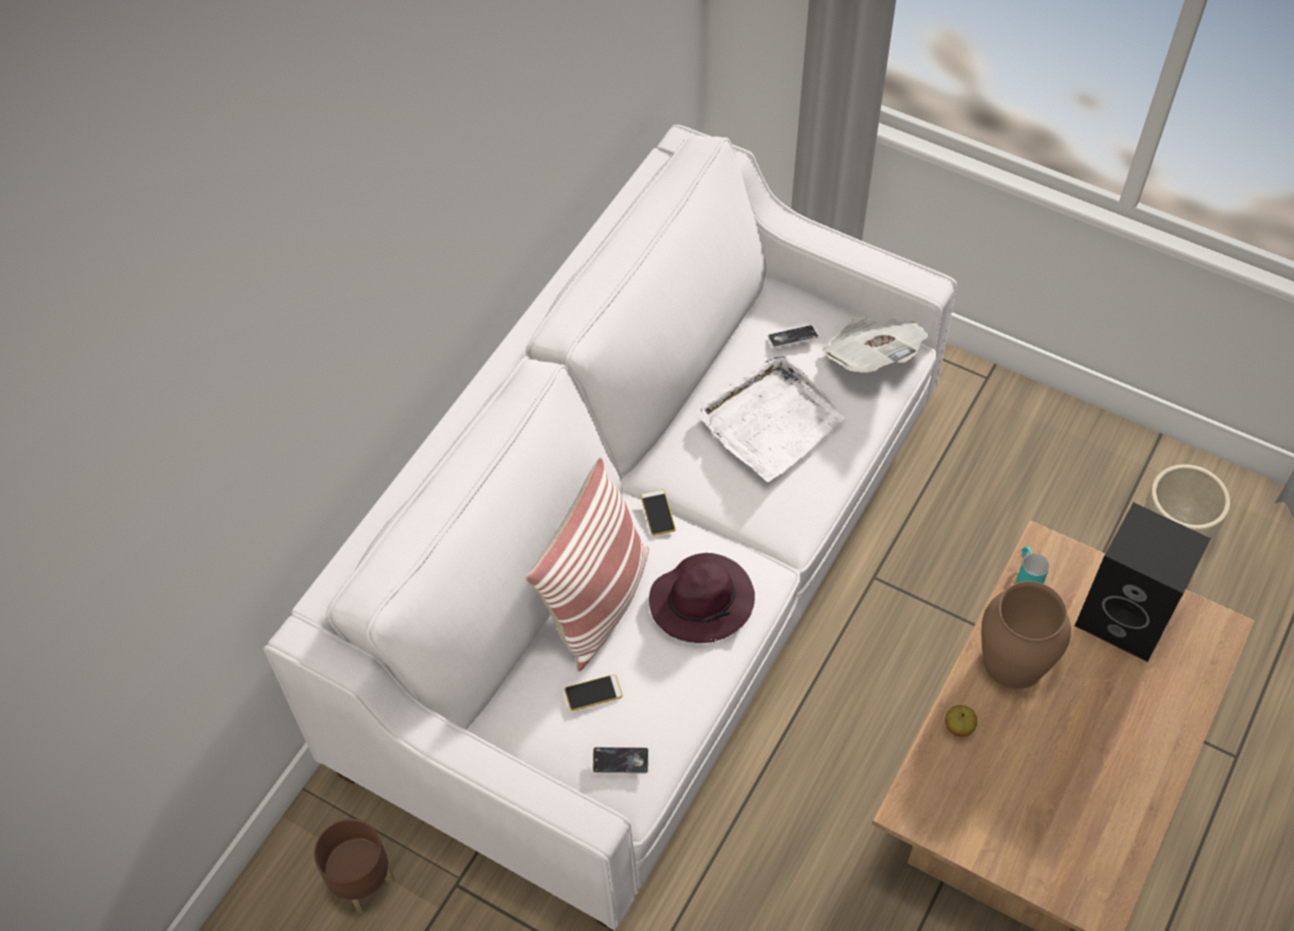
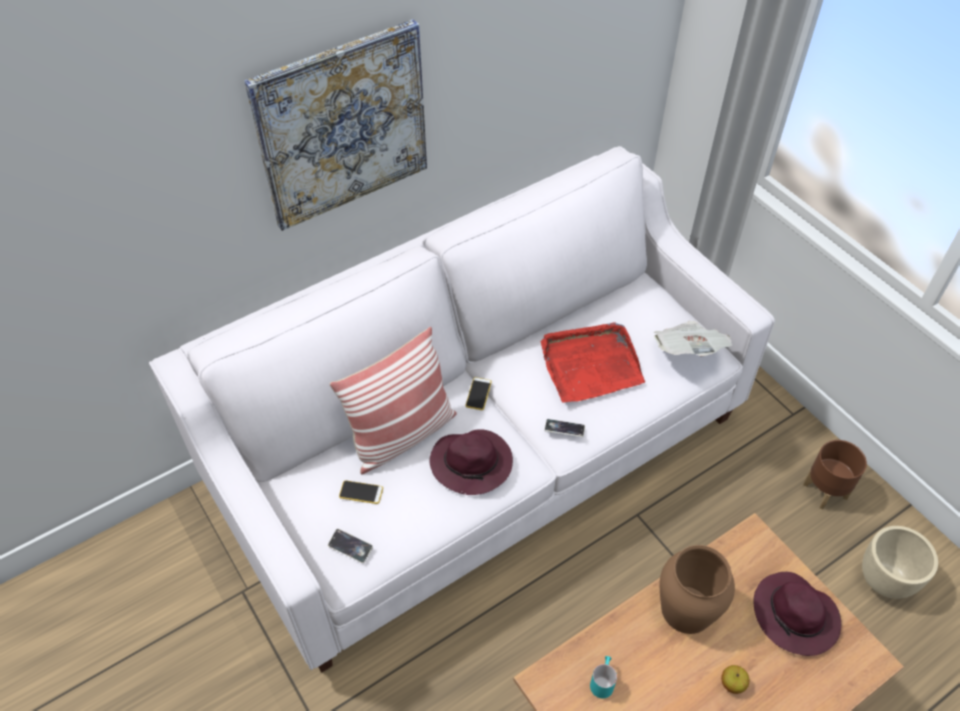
camera: 25 degrees right, 5 degrees down
brown planter [314,818,394,914] -> brown planter moved to [803,440,867,509]
white tray [700,356,845,482] -> red tray [541,323,645,403]
phone [768,325,819,348] -> phone moved to [544,419,585,437]
apple [945,705,977,737] -> apple moved to [721,665,749,694]
turquoise mug [1017,546,1050,584] -> turquoise mug moved to [590,656,617,699]
black speaker [1075,502,1211,662] -> purple hat [753,572,841,656]
none -> picture [245,19,427,231]

